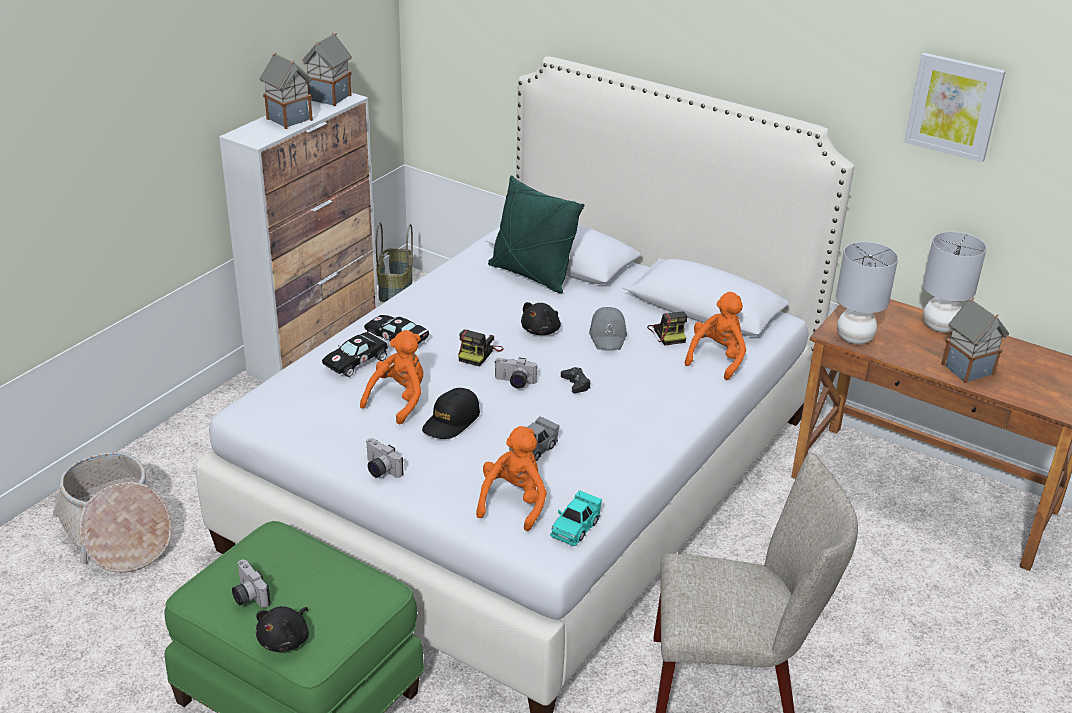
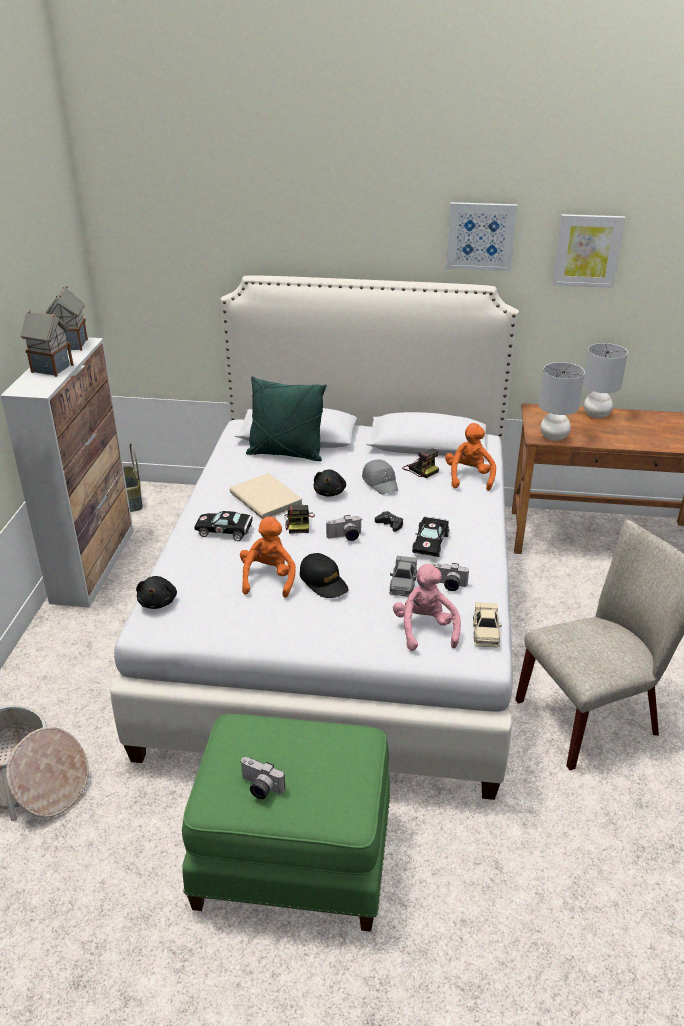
camera: 25 degrees left, 0 degrees up
black plush toy [256,606,309,652] -> black plush toy moved to [136,576,177,609]
black toy car [322,332,389,377] -> black toy car moved to [412,517,450,557]
camera [367,438,403,478] -> camera moved to [431,563,470,591]
black cap [422,388,480,439] -> black cap turned 45 degrees counterclockwise [300,553,349,598]
orange plush toy [476,426,547,531] -> pink plush toy [393,564,461,651]
turquoise toy car [550,490,602,546] -> beige toy car [473,602,502,647]
toy house [941,298,1009,383] -> none
none -> beige book [230,473,303,519]
none -> picture [446,202,517,271]

